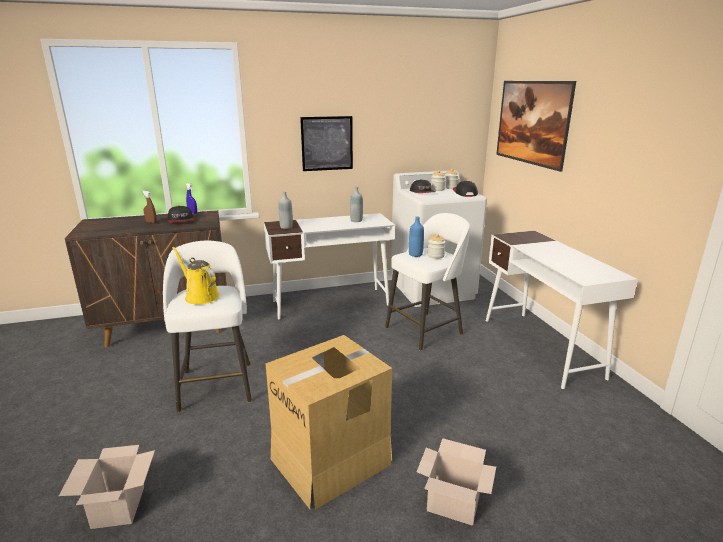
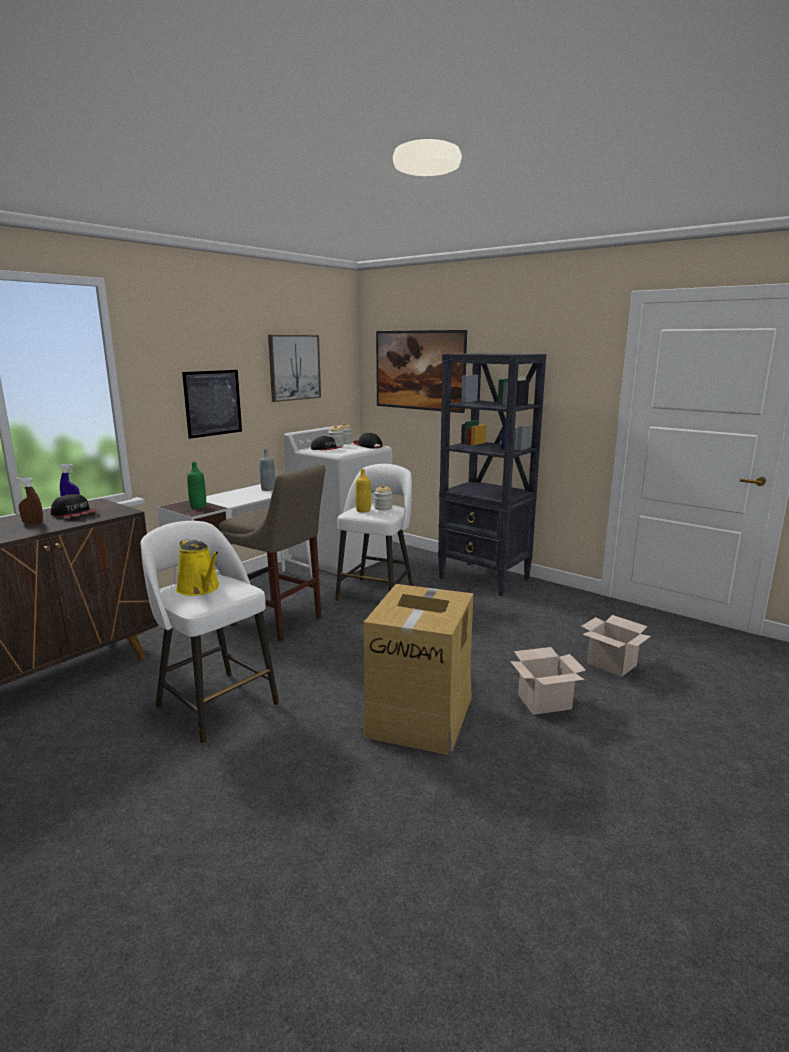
camera: 35 degrees left, 5 degrees down
cardboard box [59,445,155,529] -> cardboard box moved to [581,615,651,677]
yellow watering can [172,247,219,304] -> yellow watering can turned 135 degrees counterclockwise [176,539,220,596]
grey bottle [279,192,293,229] -> green bottle [187,462,206,509]
blue bottle [409,217,424,257] -> yellow bottle [355,469,371,512]
white desk [486,231,638,389] -> black bookcase [438,353,546,596]
none -> beige stool [219,464,326,641]
none -> picture [268,335,321,402]

